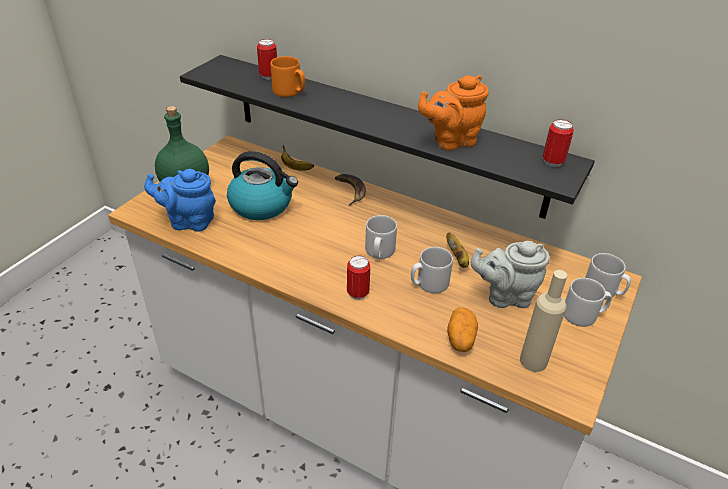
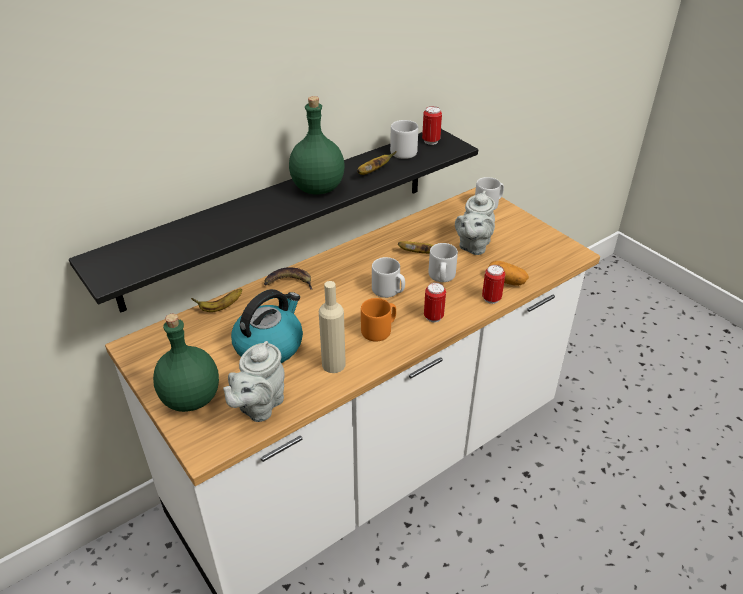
camera: 65 degrees left, 0 degrees up
blue teapot [144,169,216,232] -> grey teapot [223,341,285,422]
can [257,39,277,80] -> can moved to [482,265,505,304]
orange mug [270,56,305,97] -> orange mug moved to [361,298,396,342]
orange teapot [418,75,489,151] -> banana [357,151,397,175]
beige bottle [520,270,567,372] -> beige bottle moved to [319,281,346,373]
grey mug [564,278,612,327] -> grey mug moved to [390,120,418,159]
none -> green bottle [289,96,345,194]

